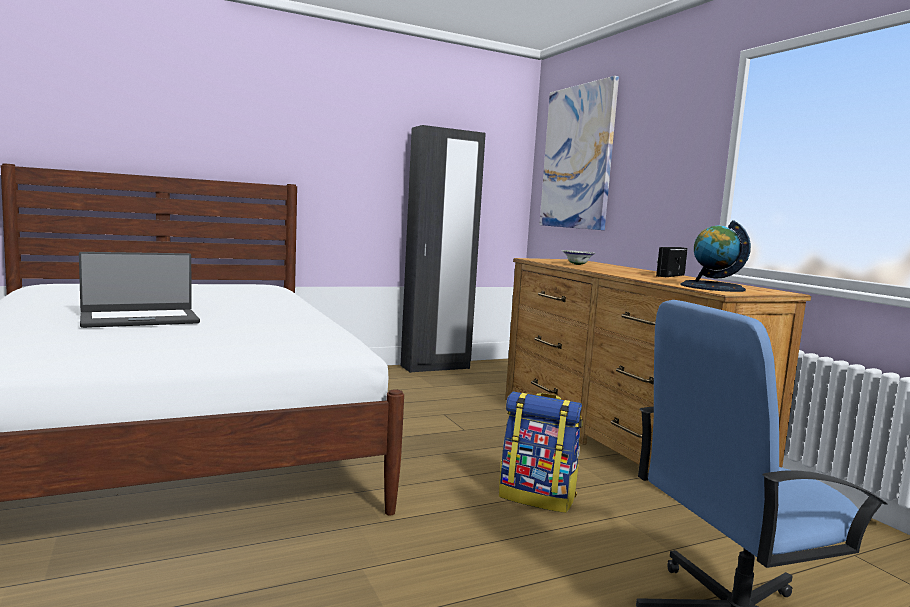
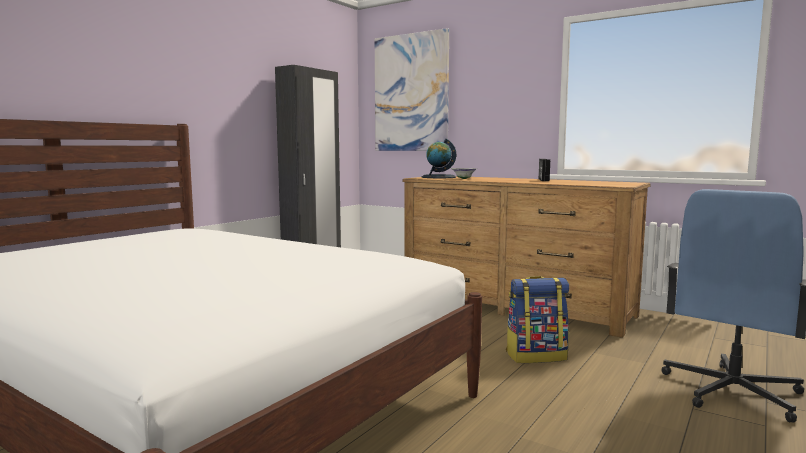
camera: 30 degrees left, 0 degrees up
laptop [79,252,200,328] -> none
globe [681,220,751,292] -> globe moved to [421,139,456,178]

